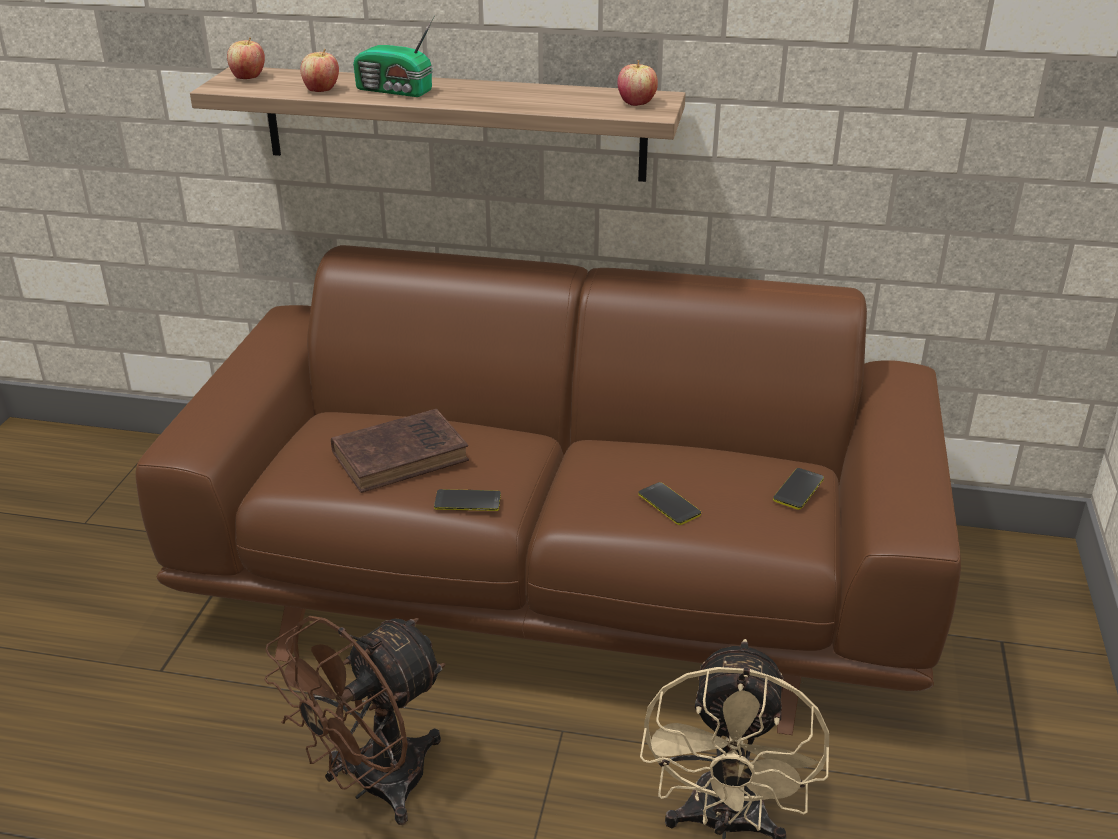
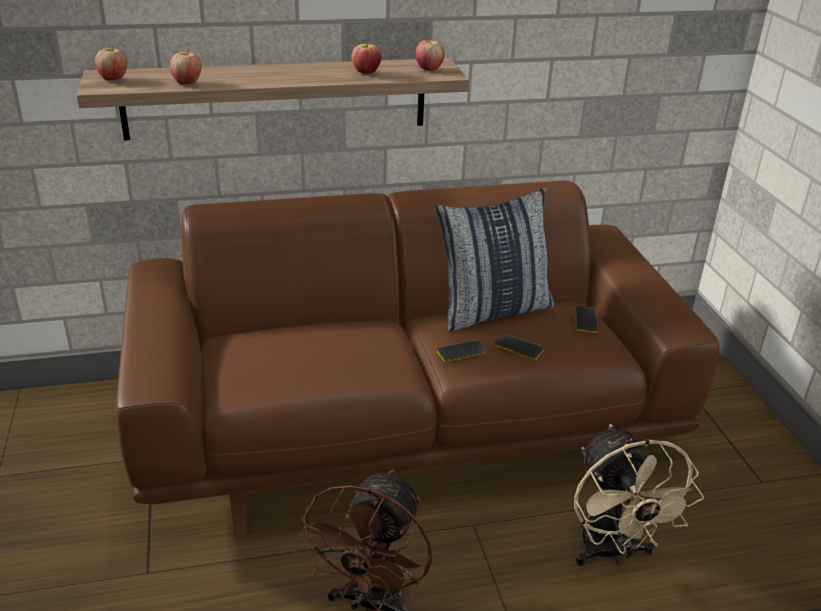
camera: 25 degrees left, 0 degrees up
brown book [331,409,469,493] -> none
radio [353,15,435,97] -> none
phone [434,489,501,511] -> phone moved to [437,340,486,362]
none -> apple [351,44,381,73]
none -> pillow [435,187,555,331]

